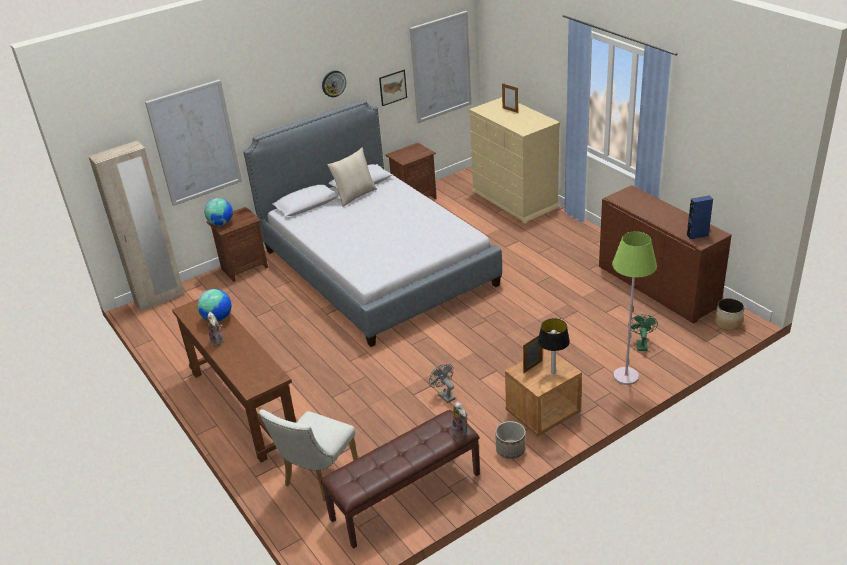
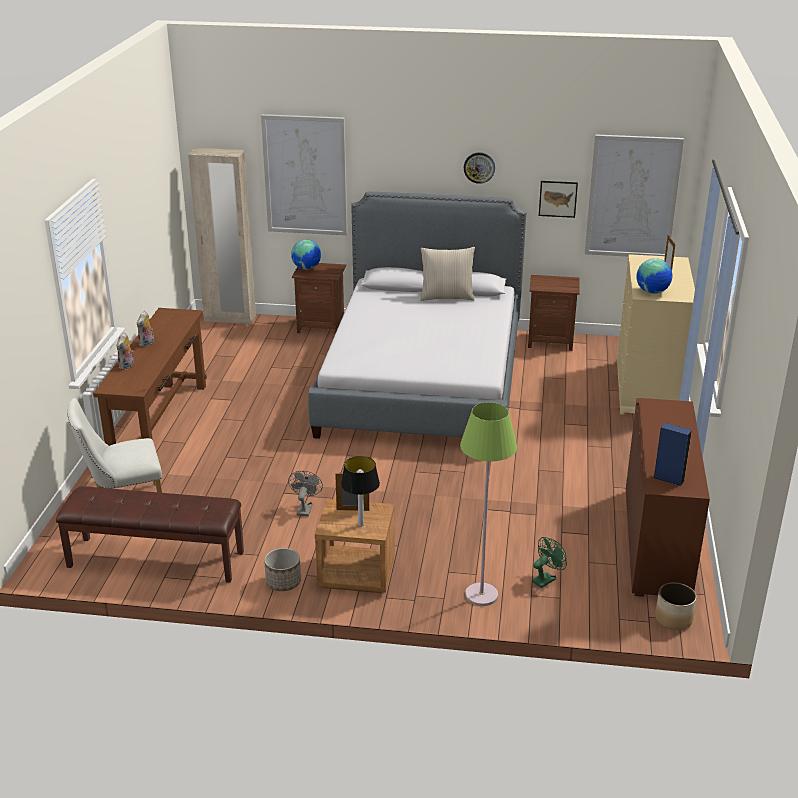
camera: 40 degrees right, 5 degrees down
globe [197,289,232,322] -> globe moved to [637,258,672,294]
plush toy [452,401,468,437] -> plush toy moved to [117,332,134,370]

